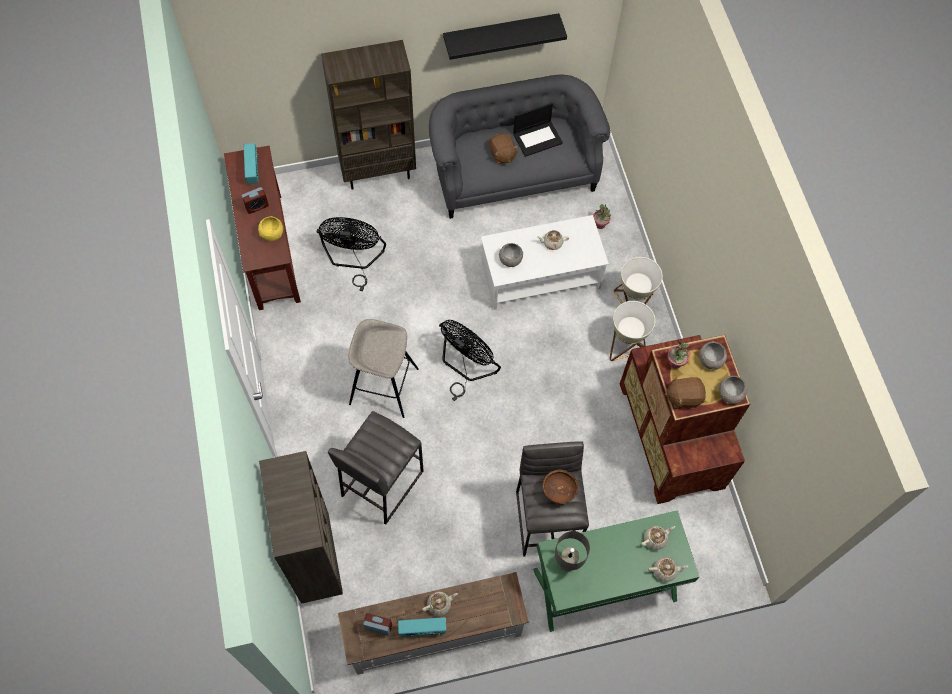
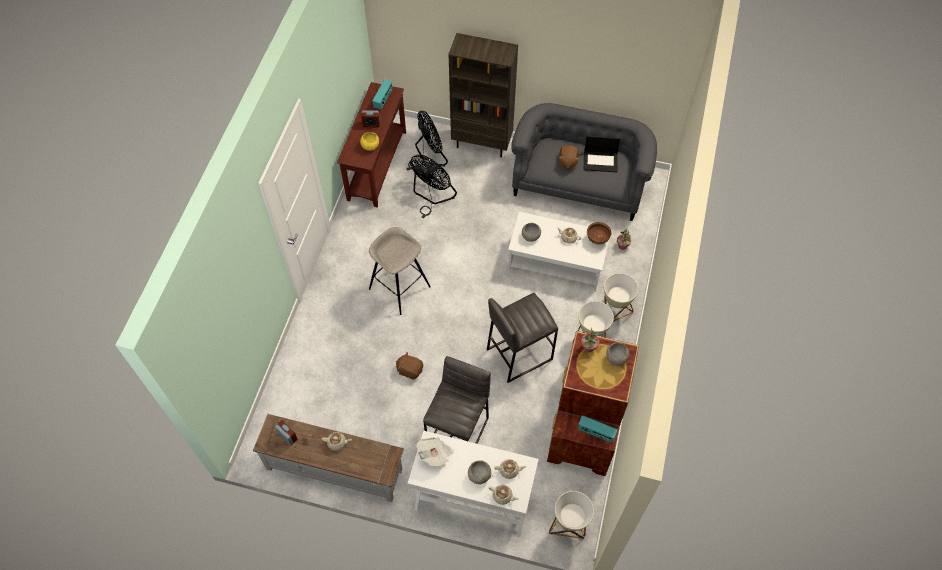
camera: 30 degrees right, 5 degrees down
brown bookcase [259,451,343,604] -> none
grey stool [328,411,424,525] -> grey stool moved to [487,293,558,383]
radio [398,617,447,637] -> radio moved to [579,415,618,443]
black fan [439,320,501,401] -> black fan moved to [406,111,448,170]
black shelf [443,13,567,60] -> none
green desk [533,510,699,632] -> white desk [408,431,539,538]
brown bowl [543,470,578,504] -> brown bowl moved to [587,222,611,245]
grey table lamp [555,531,590,571] -> newspaper [416,437,454,466]
brown plush toy [665,375,706,409] -> brown plush toy moved to [396,352,423,380]
grey bowl [719,376,748,404] -> grey bowl moved to [468,460,491,484]
none -> planter [549,491,594,539]

